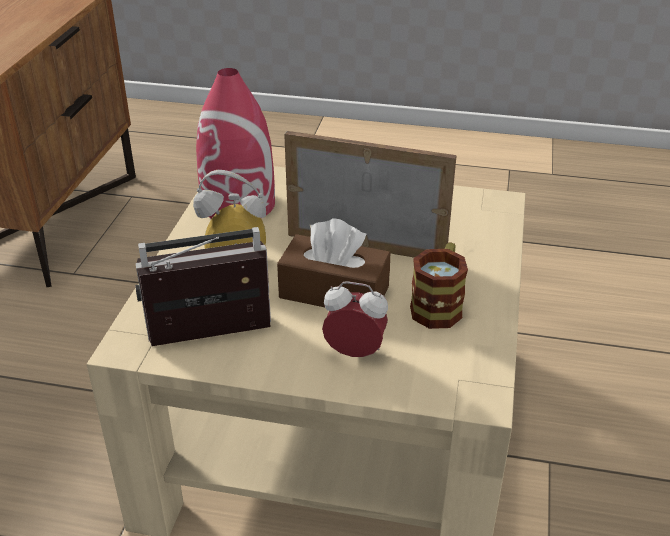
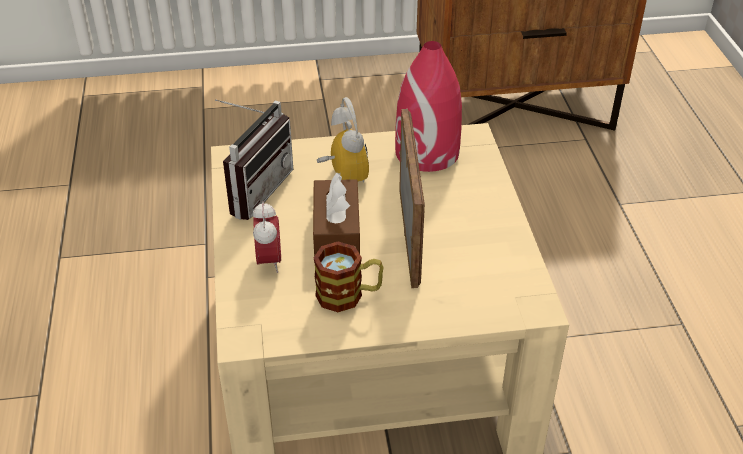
camera: 70 degrees right, 5 degrees up
radio [135,227,271,346] -> radio turned 60 degrees clockwise [215,99,293,220]

